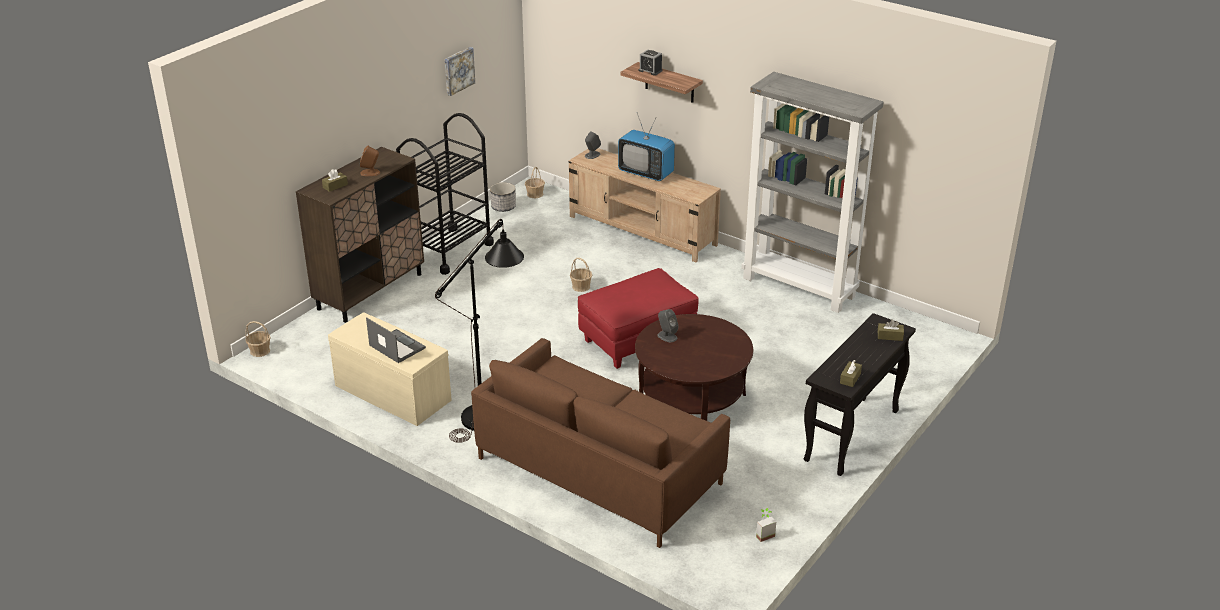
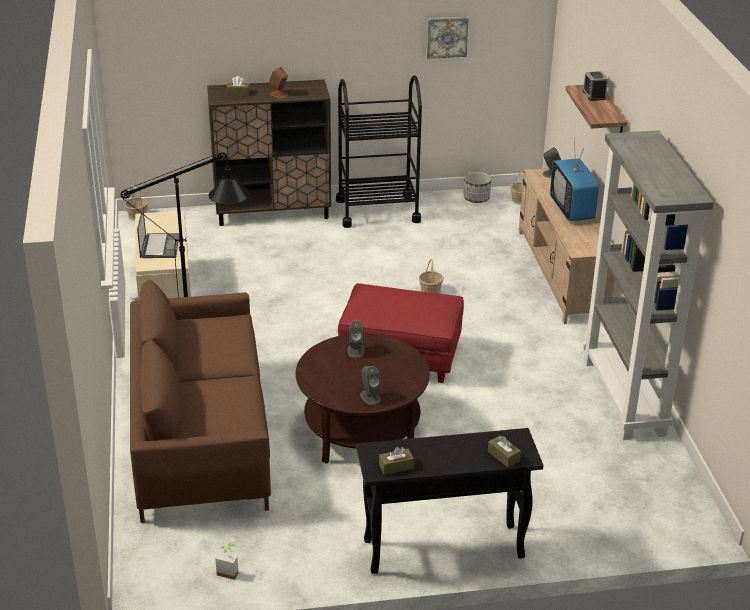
camera: 45 degrees right, 0 degrees up
none -> grey speaker [360,366,382,405]

